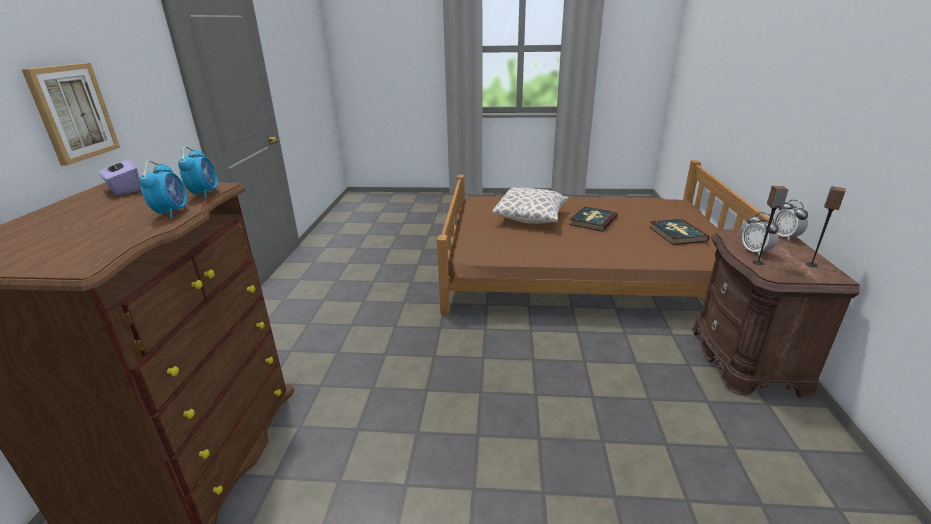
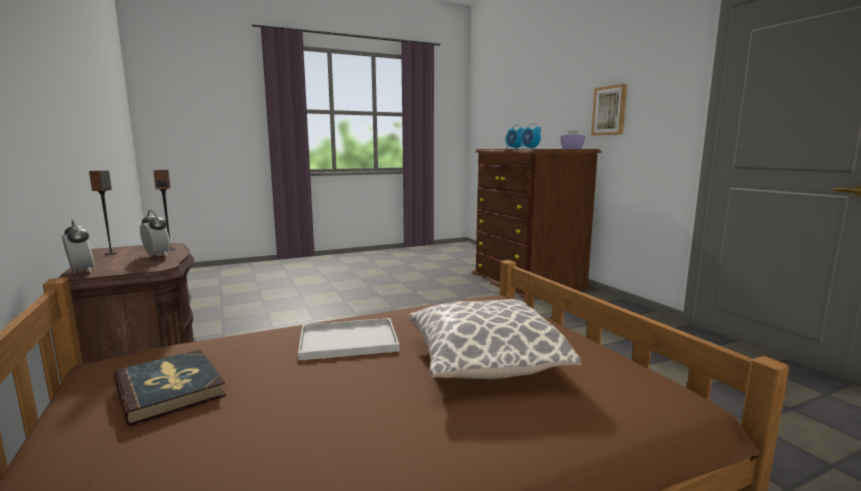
camera: 150 degrees right, 15 degrees down
book [569,206,617,232] -> none
none -> white tray [298,318,399,361]

